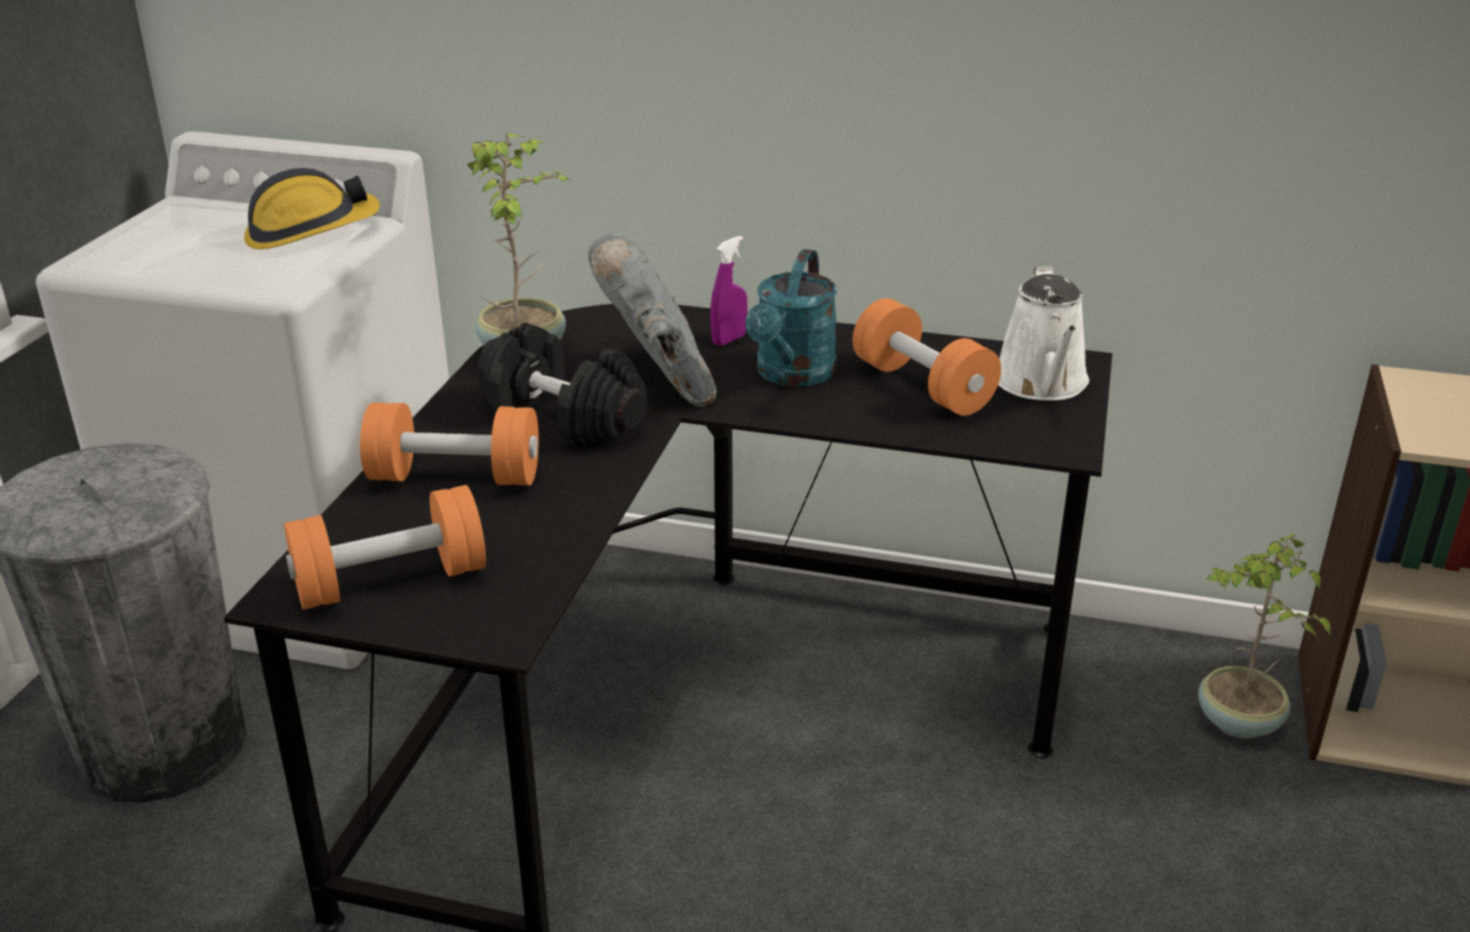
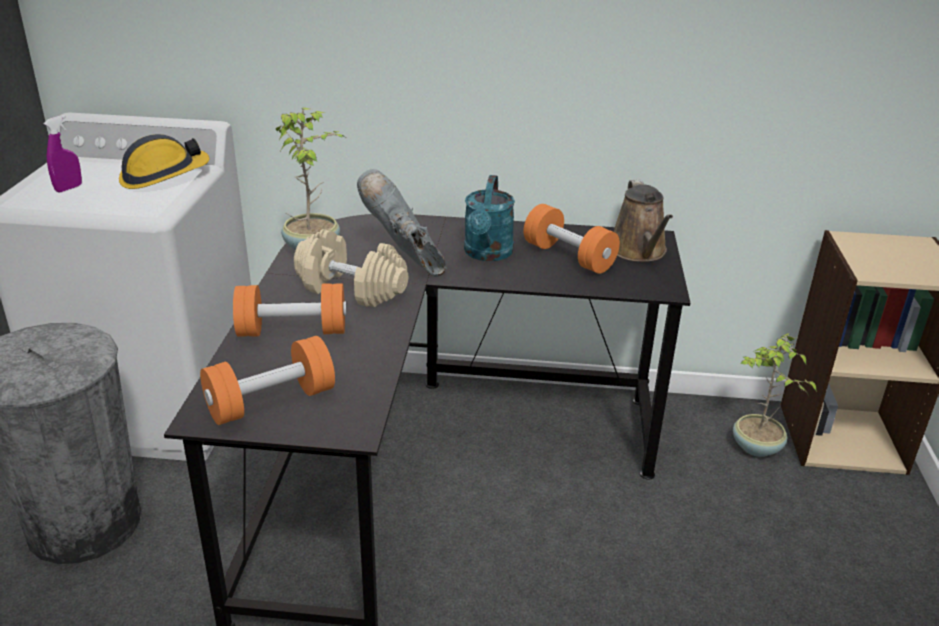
camera: 10 degrees left, 0 degrees up
black dumbbell [478,323,646,448] -> beige dumbbell [294,229,408,307]
purple spray bottle [710,236,748,346] -> purple spray bottle moved to [44,115,82,192]
white watering can [998,266,1089,401] -> brown watering can [614,180,673,262]

